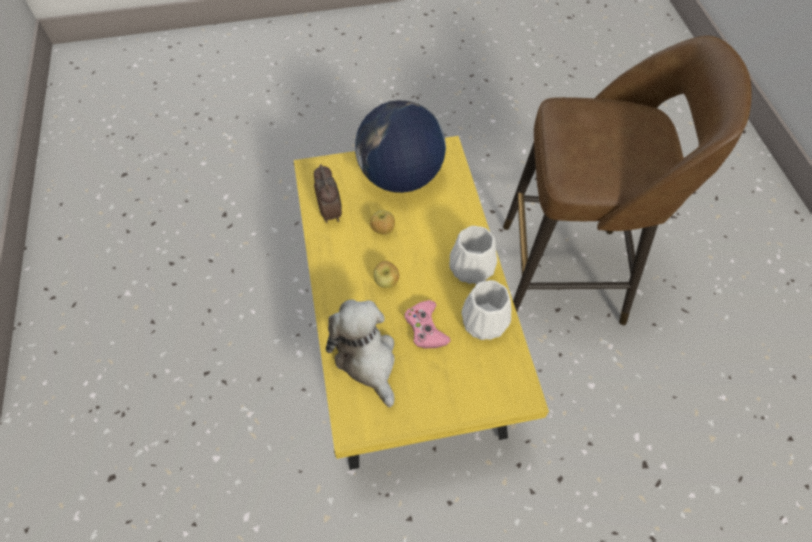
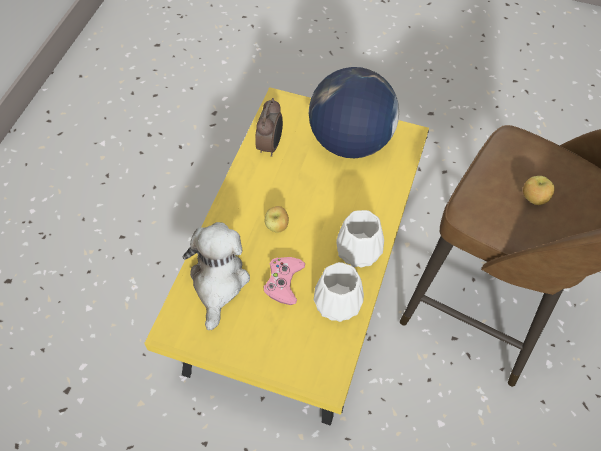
camera: 30 degrees right, 0 degrees up
apple [370,210,395,235] -> apple moved to [523,176,555,205]

